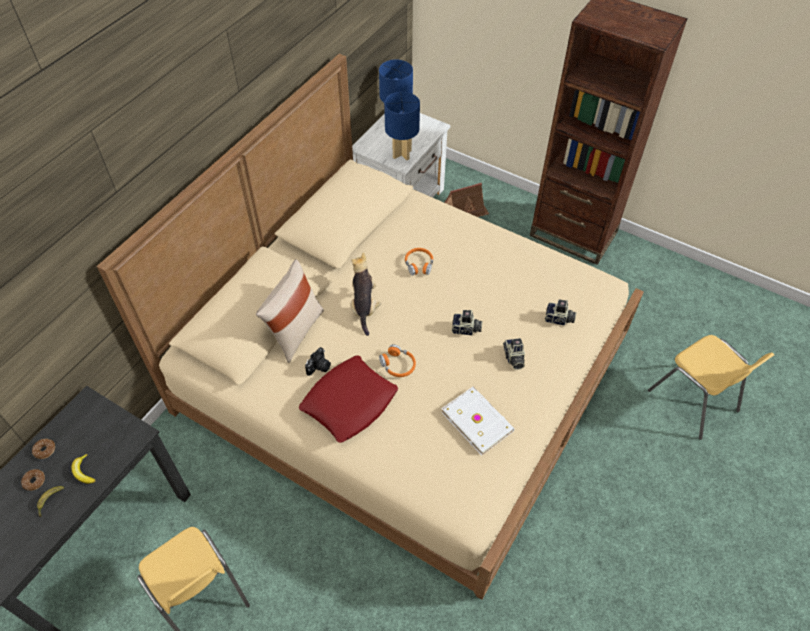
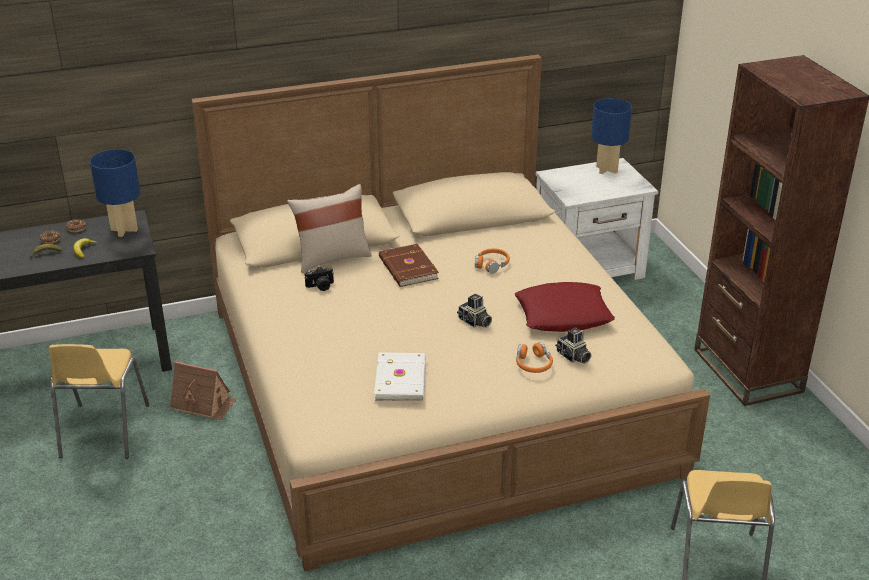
camera: 40 degrees right, 20 degrees down
red pillow [299,355,398,443] -> red pillow moved to [515,282,615,332]
plush toy [351,252,381,336] -> brown book [379,244,439,287]
orange headphones [379,344,416,377] -> orange headphones moved to [516,342,553,373]
blue table lamp [384,92,420,160] -> blue table lamp moved to [90,149,140,237]
toy house [444,183,489,217] -> toy house moved to [170,361,237,420]
camera [503,338,525,370] -> none

